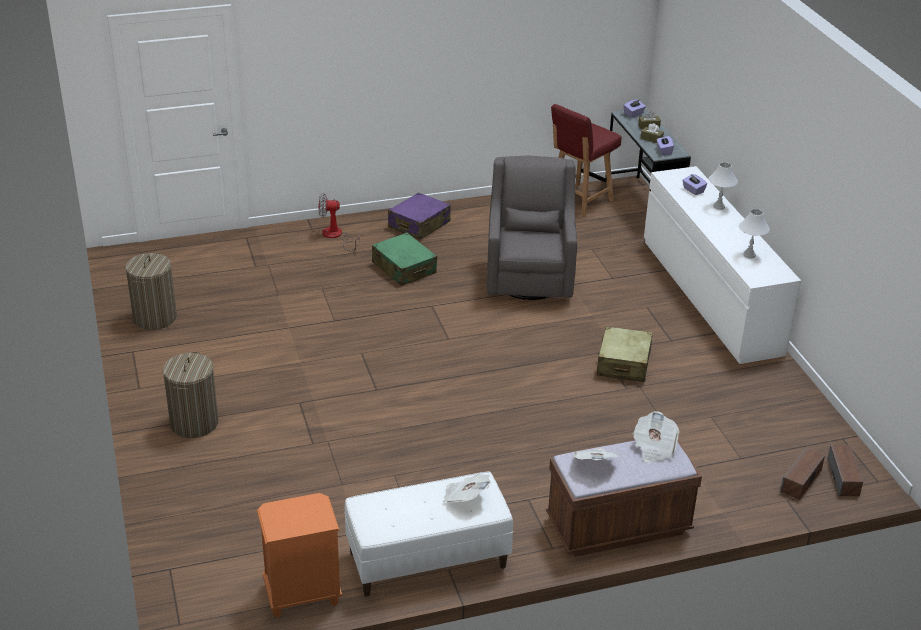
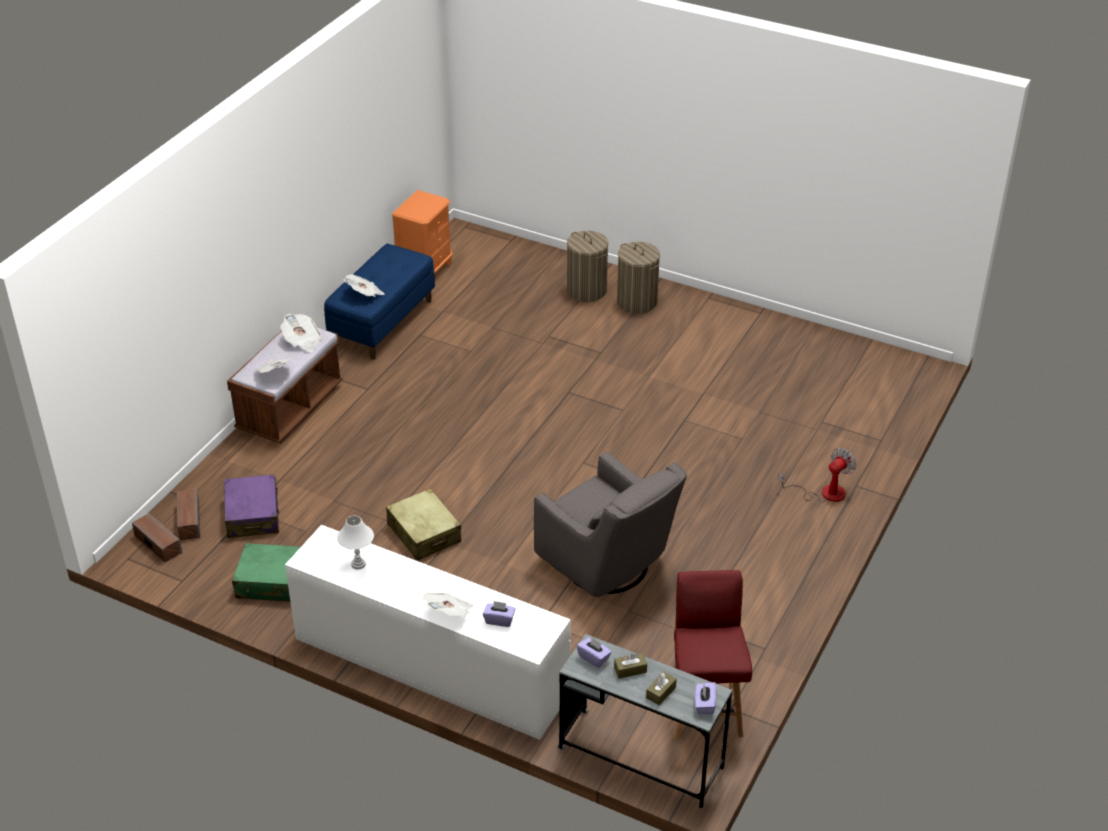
camera: 135 degrees right, 5 degrees up
laundry basket [125,252,177,330] -> laundry basket moved to [567,231,608,302]
white bench [345,472,513,597] -> blue bench [324,244,435,360]
green suitcase [372,233,437,286] -> green suitcase moved to [232,543,301,601]
purple suitcase [388,193,451,240] -> purple suitcase moved to [224,474,280,538]
white table lamp [709,162,738,210] -> newspaper [423,593,474,617]

